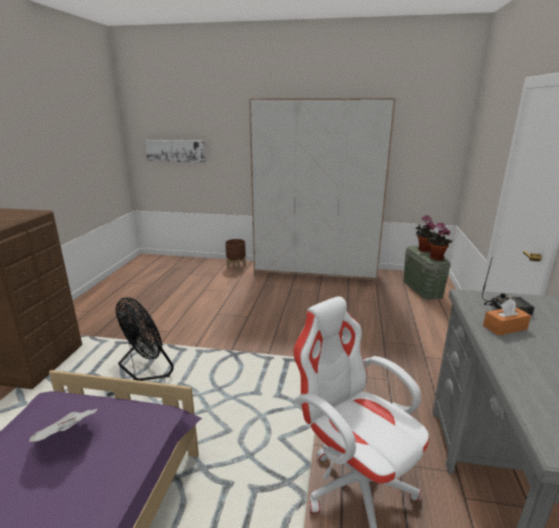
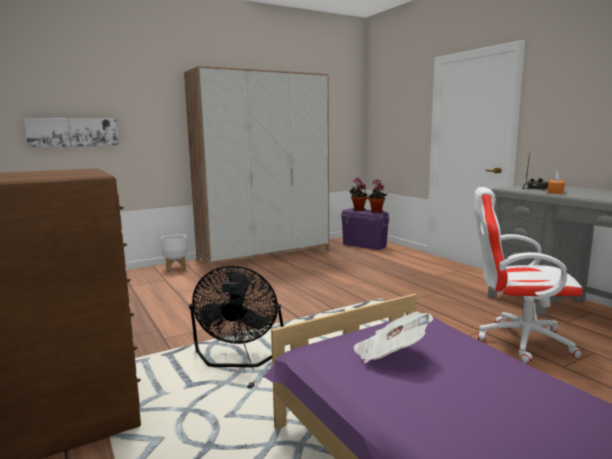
camera: 40 degrees left, 10 degrees down
brown planter [225,239,246,271] -> white planter [161,235,187,273]
green storage box [403,245,451,300] -> purple storage box [341,208,390,250]

